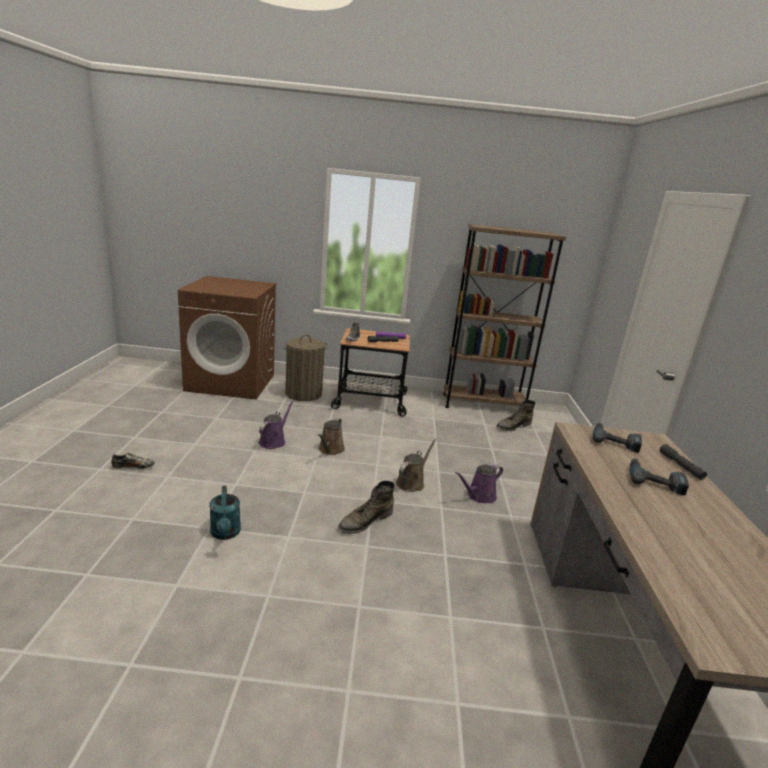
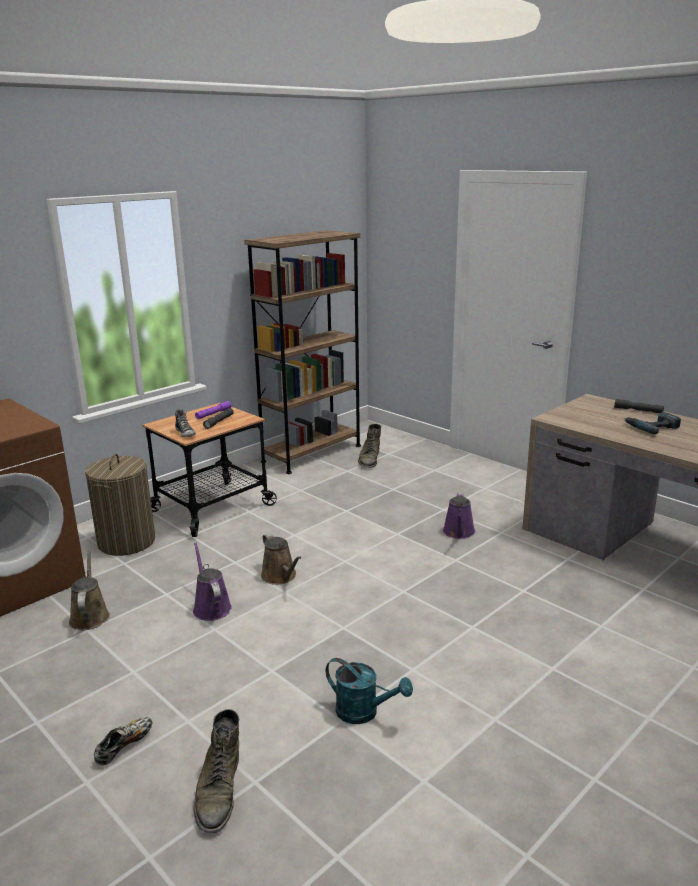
camera: 45 degrees left, 0 degrees up
green boot [338,481,395,534] -> green boot moved to [193,709,239,833]
brown watering can [396,438,437,492] -> brown watering can moved to [69,548,110,630]
power drill [593,423,642,453] -> none

